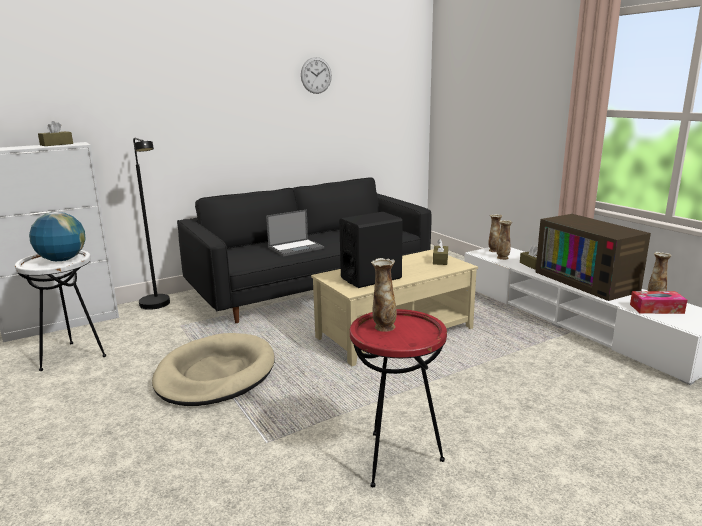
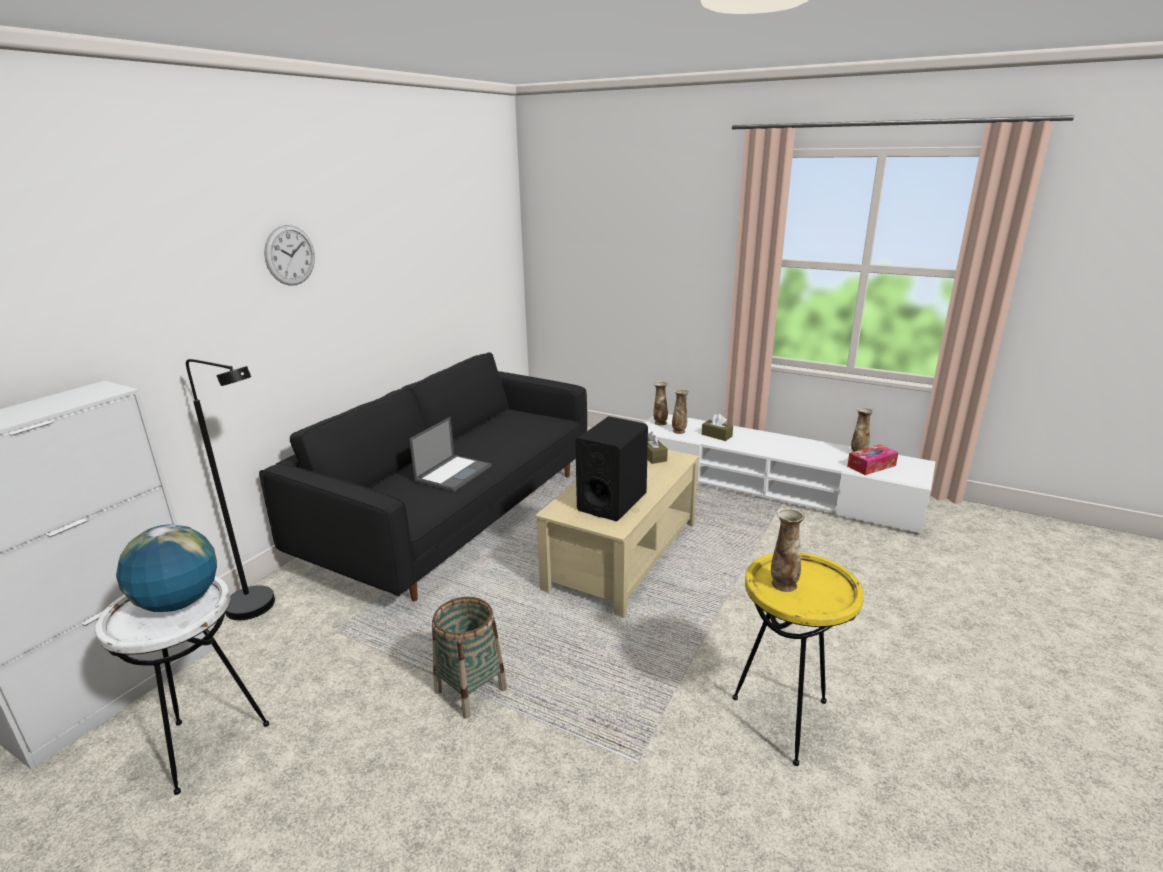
camera: 30 degrees left, 5 degrees up
brown tissue box [38,121,73,146] -> none
beige dog bed [152,333,275,406] -> basket [432,597,507,718]
wall clock [301,57,332,94] -> wall clock moved to [264,225,315,286]
red side table [350,309,447,487] -> yellow side table [732,552,864,766]
television [535,214,651,301] -> none

